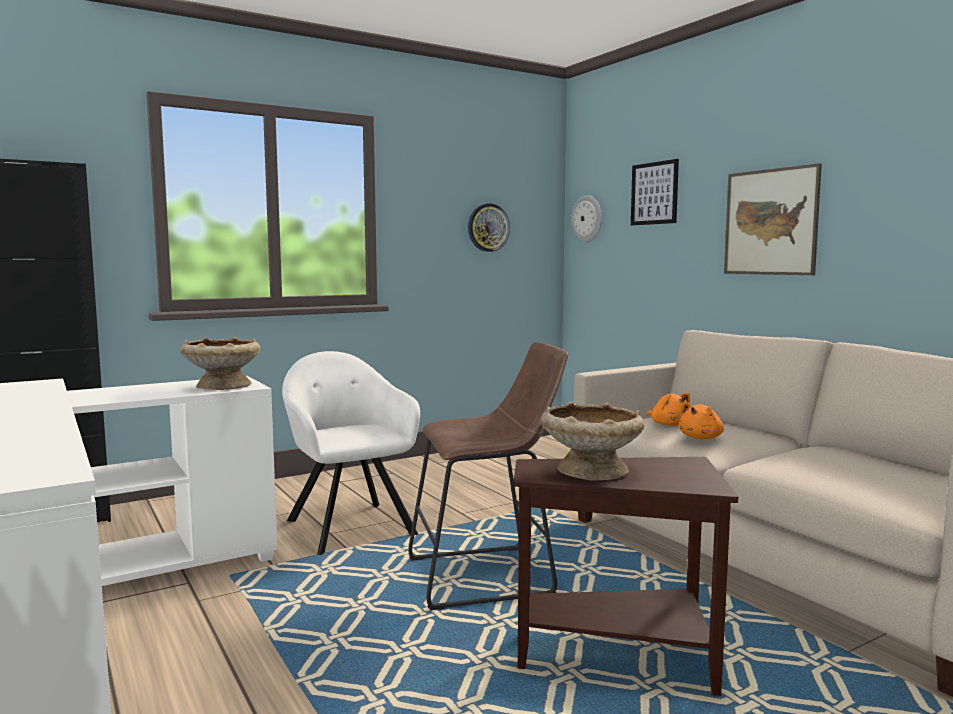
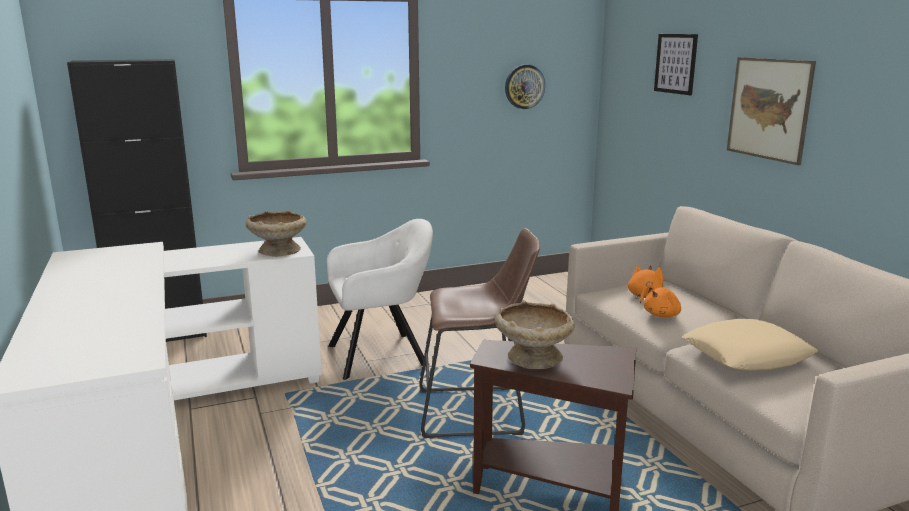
camera: 10 degrees right, 10 degrees up
white armchair [282,351,420,555] -> white armchair turned 90 degrees clockwise [327,219,433,380]
wall clock [571,195,602,242] -> none
orange plush toy [646,392,690,426] -> orange plush toy turned 135 degrees counterclockwise [628,265,663,303]
none -> beige pillow [682,319,818,371]

